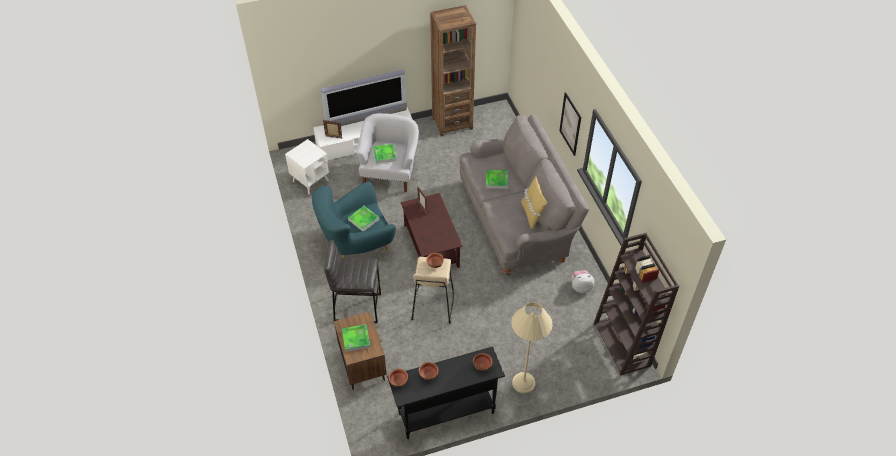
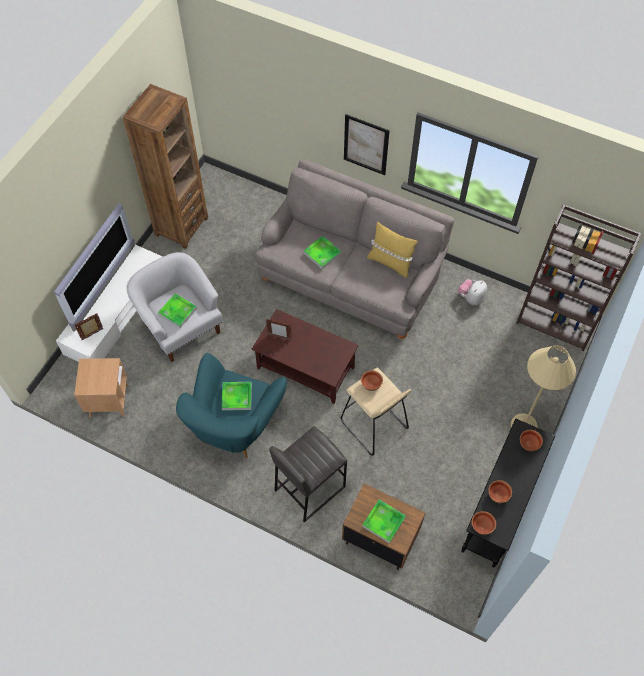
camera: 45 degrees left, 10 degrees up
white side table [285,139,330,195] -> brown side table [74,358,128,418]

